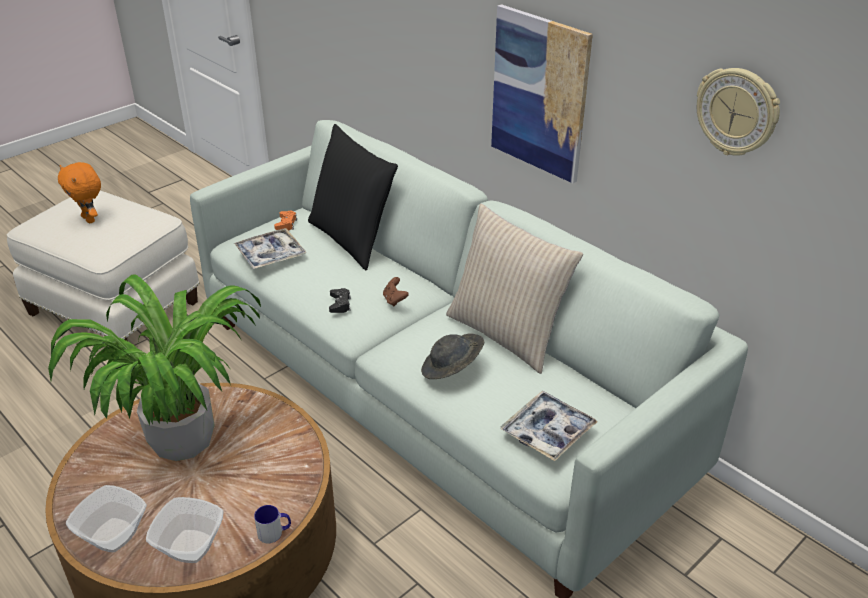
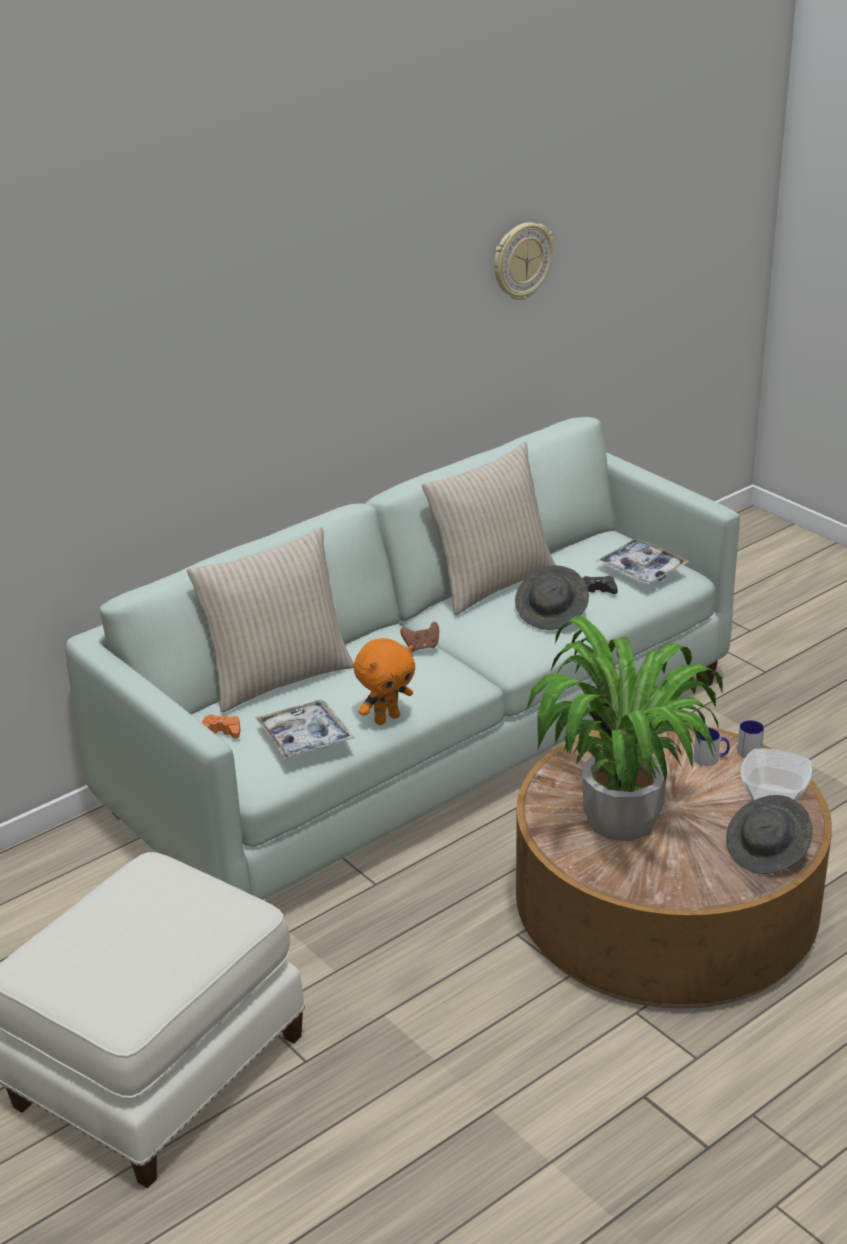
camera: 85 degrees left, 5 degrees down
orange plush toy [58,162,101,223] -> orange plush toy moved to [354,638,415,725]
bowl [66,485,147,552] -> grey hat [726,795,813,874]
black pillow [308,124,398,270] -> beige pillow [187,527,354,712]
black game controller [329,288,351,313] -> black game controller moved to [582,576,618,594]
picture [491,4,593,183] -> none
none -> mug [694,728,730,766]

